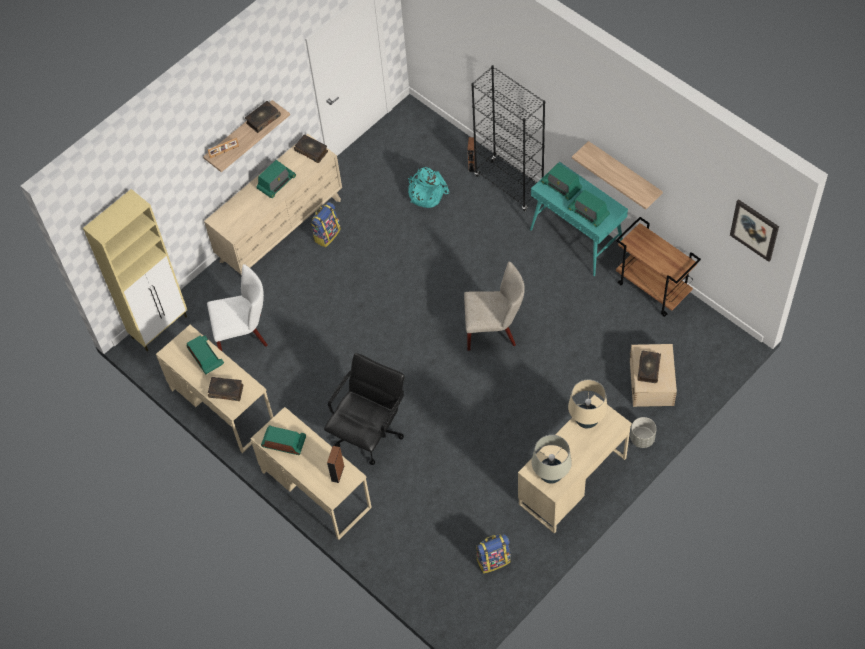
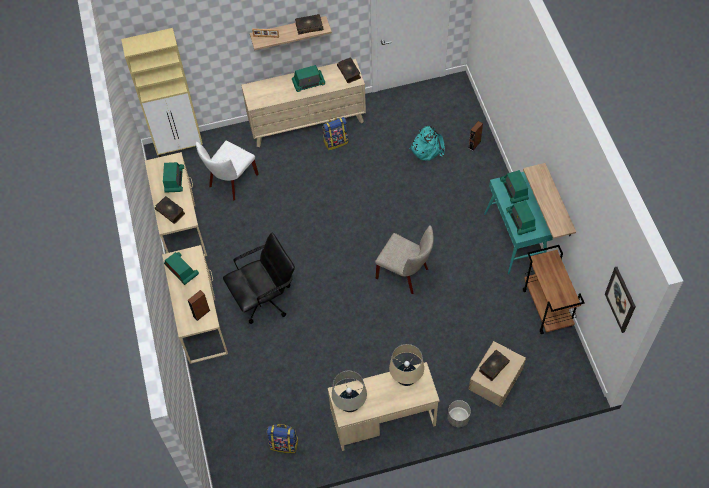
camera: 30 degrees right, 0 degrees up
white chair [207,264,267,351] -> white chair turned 105 degrees clockwise [196,141,259,200]
black bookcase [471,65,545,211] -> none

